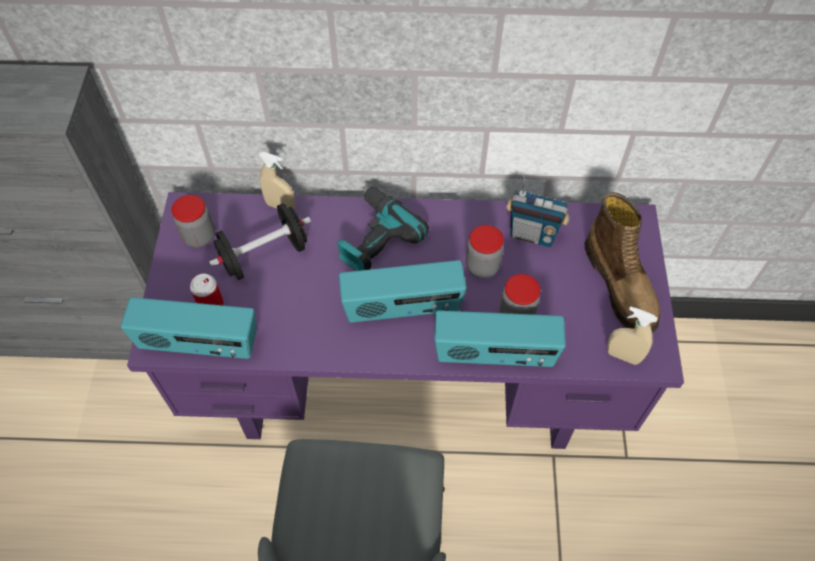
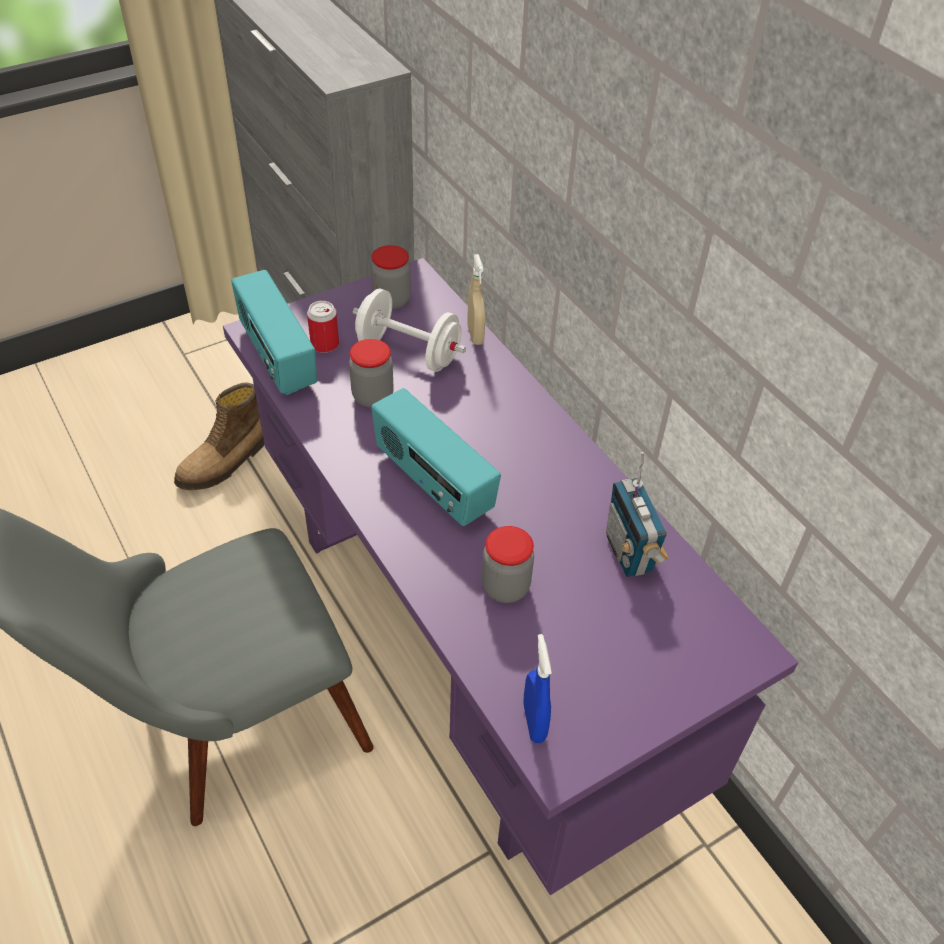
camera: 55 degrees right, 10 degrees down
black dumbbell [209,203,311,280] -> white dumbbell [353,288,466,372]
power drill [337,187,429,271] -> none
radio [434,310,566,367] -> none
jar [466,225,504,278] -> jar moved to [349,339,394,407]
boot [585,192,660,333] -> boot moved to [174,383,264,490]
beige spray bottle [607,306,658,365] -> blue spray bottle [524,634,552,743]

